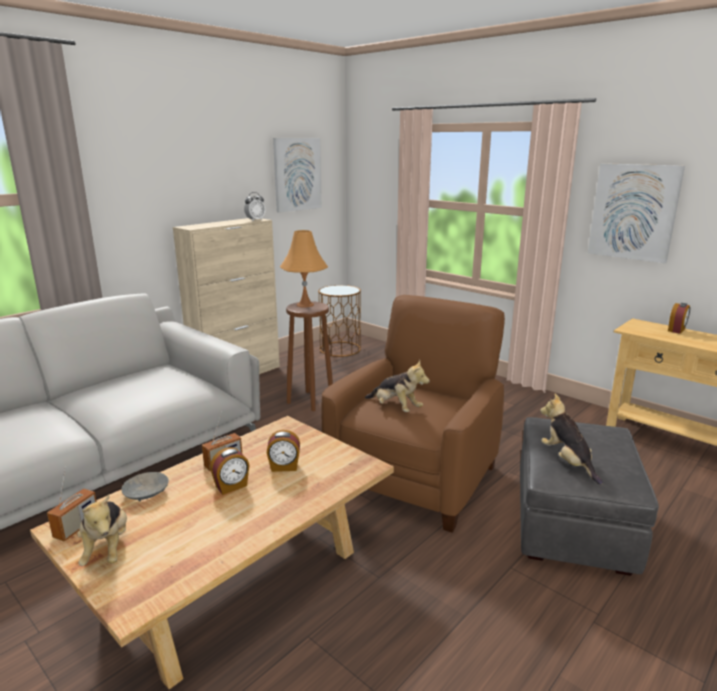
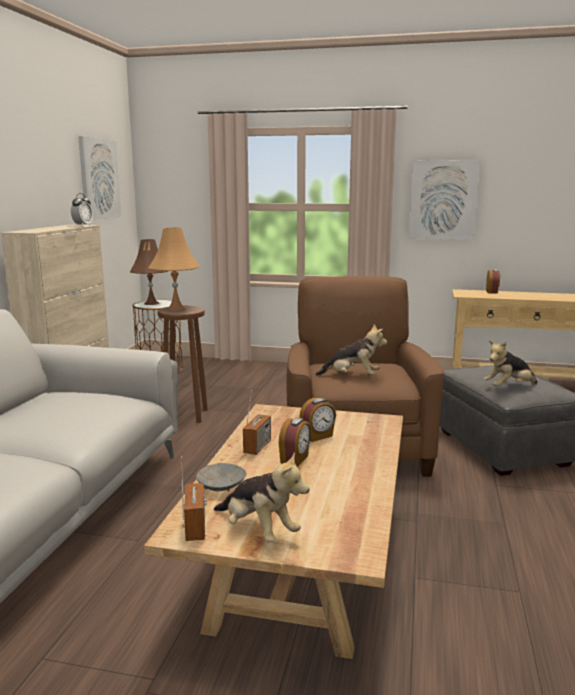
camera: 30 degrees left, 5 degrees down
plush toy [540,394,603,485] -> plush toy turned 60 degrees counterclockwise [484,341,537,386]
none -> brown table lamp [130,239,168,305]

